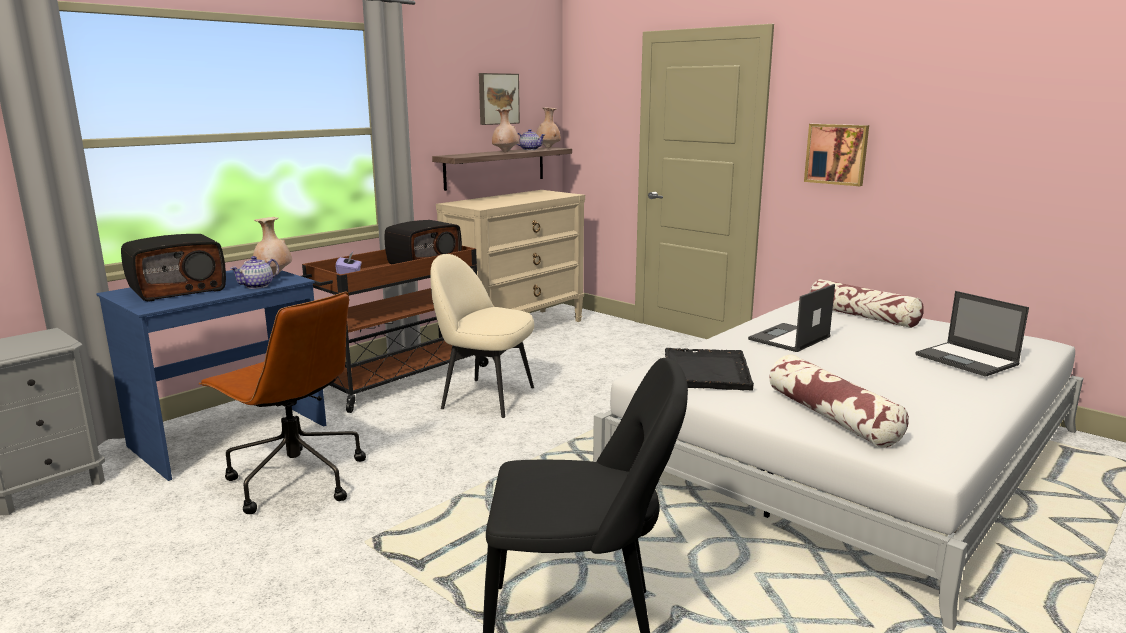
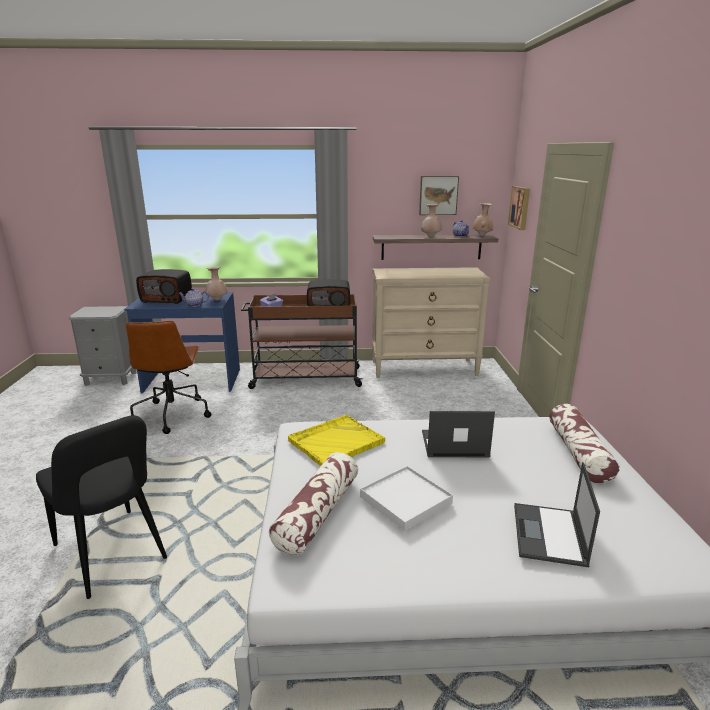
camera: 45 degrees right, 5 degrees up
beige chair [430,254,534,418] -> none
black tray [665,348,754,391] -> yellow tray [288,415,385,466]
picture [804,124,869,186] -> picture moved to [508,186,530,230]
none -> white tray [360,466,453,531]

